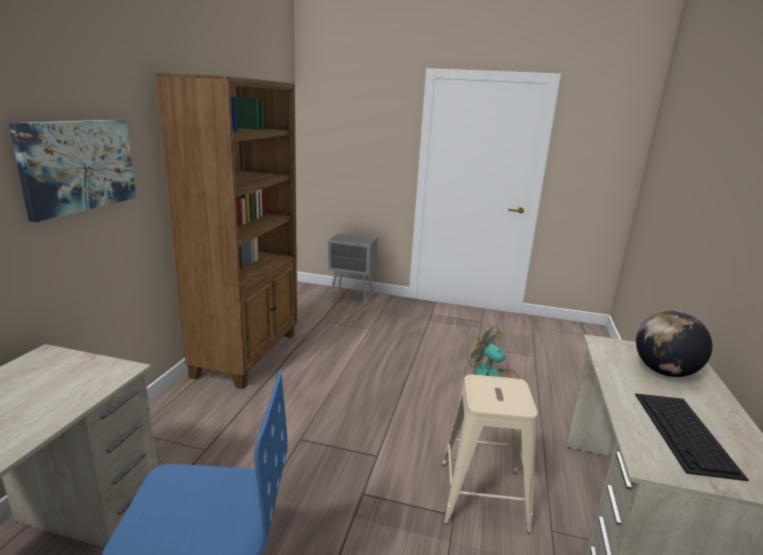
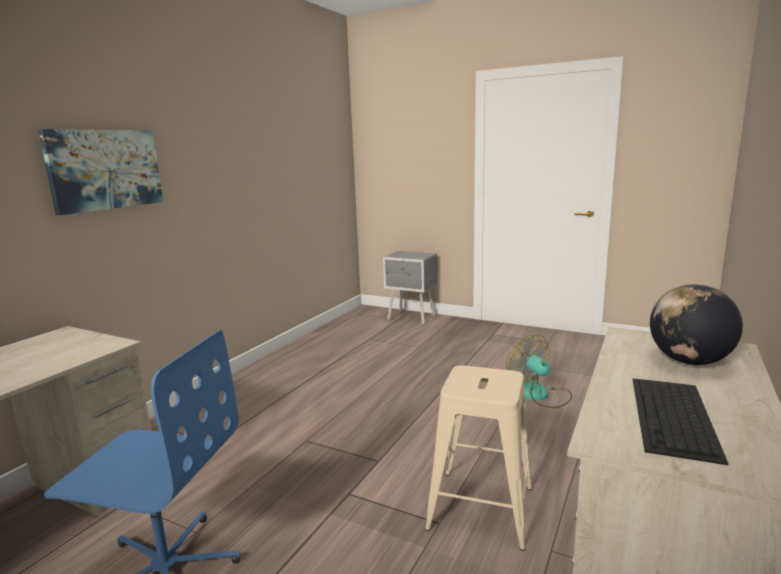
camera: 15 degrees right, 5 degrees down
brown bookcase [155,73,297,389] -> none

